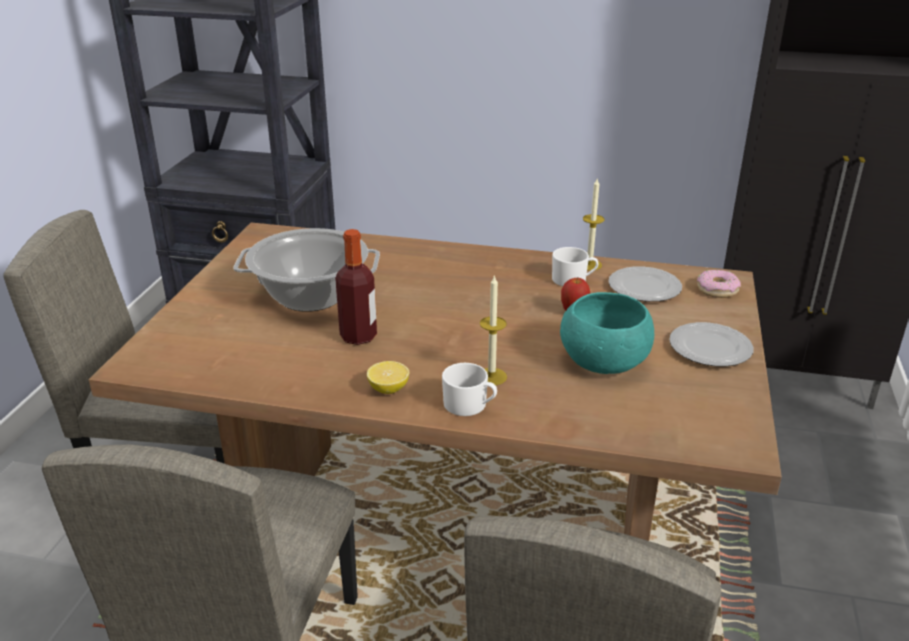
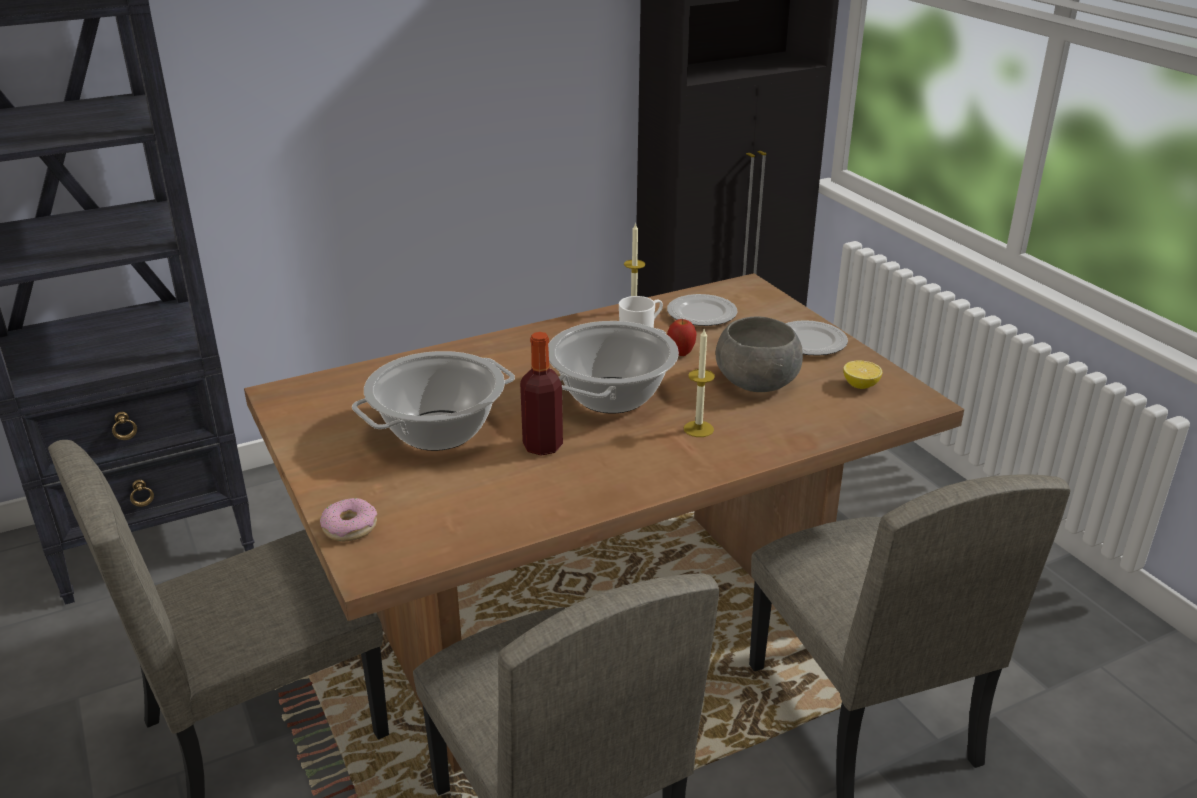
camera: 40 degrees left, 0 degrees up
lemon [367,361,409,394] -> lemon moved to [843,361,882,389]
white mug [442,363,497,416] -> none
turquoise bowl [560,292,654,374] -> grey bowl [715,317,803,392]
donut [697,270,741,298] -> donut moved to [320,498,377,542]
none -> cooking pot [548,321,679,413]

